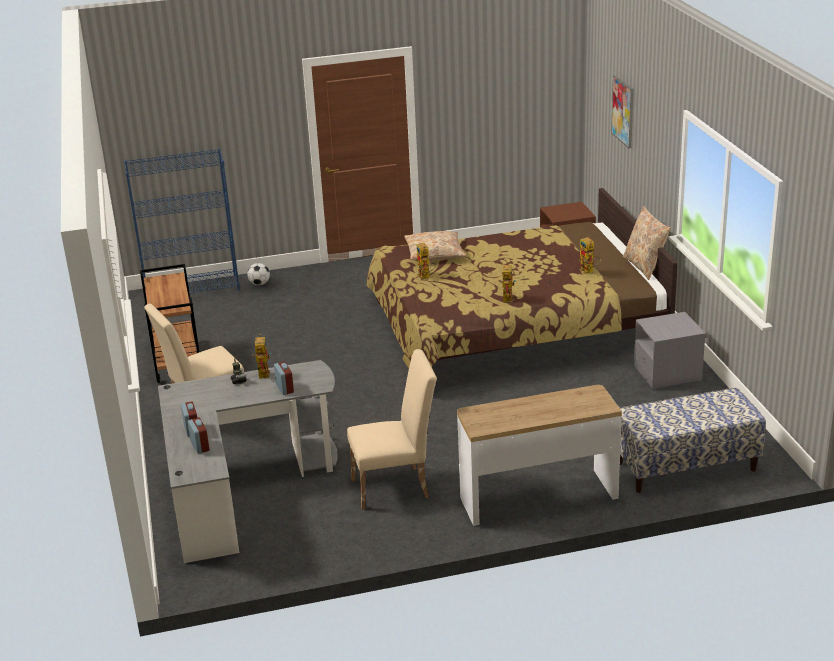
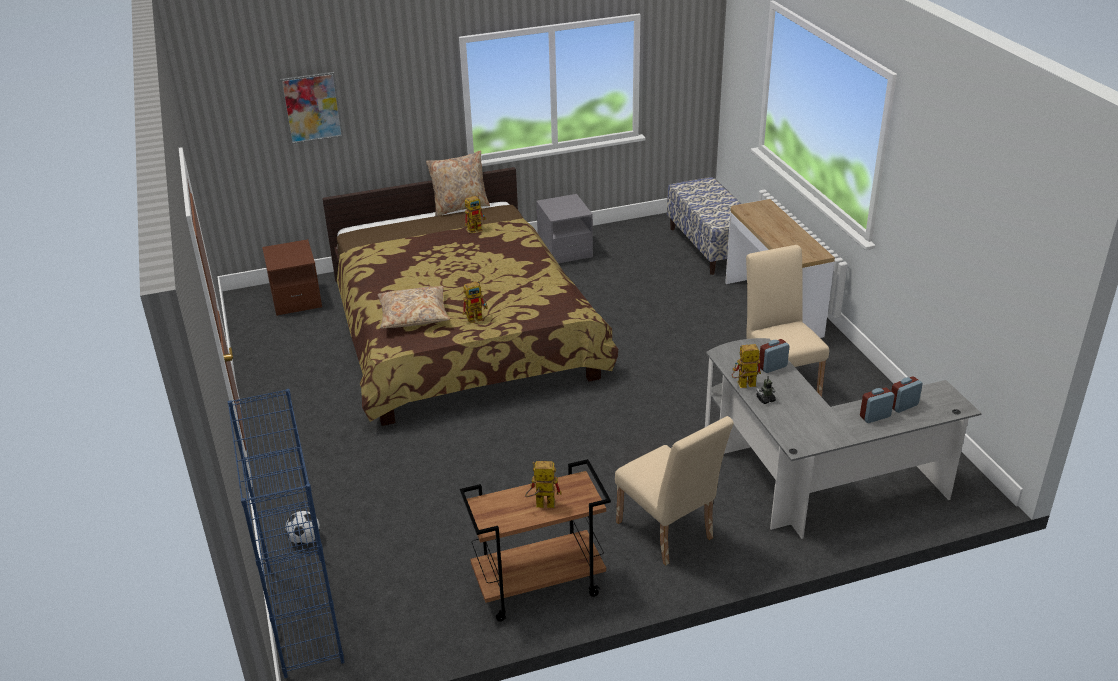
camera: 95 degrees left, 5 degrees up
toy robot [499,262,516,302] -> toy robot moved to [525,461,562,508]

